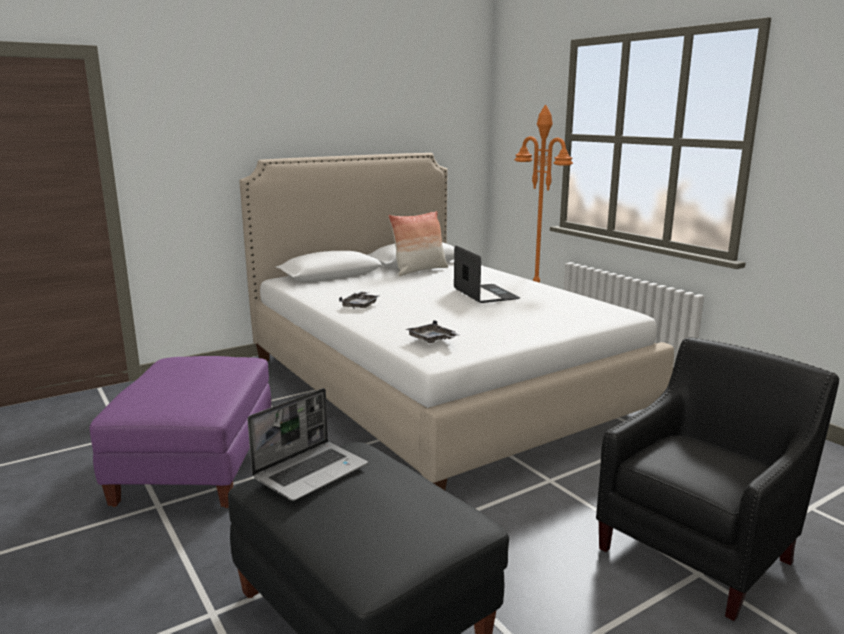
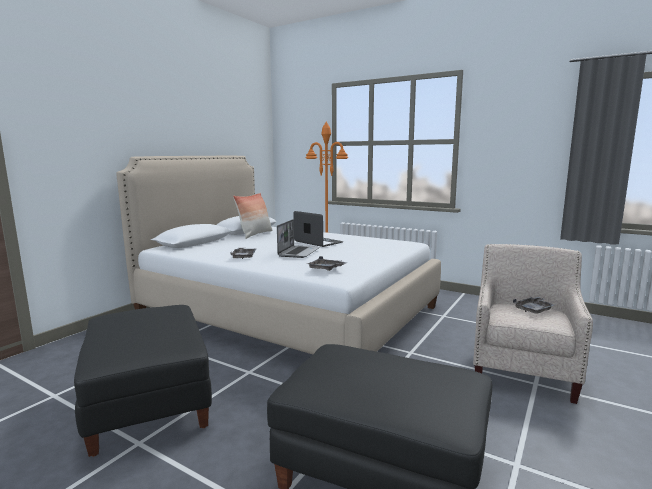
camera: 25 degrees left, 5 degrees down
purple ottoman [90,356,271,508] -> black ottoman [74,305,212,457]
laptop [247,388,368,501] -> laptop moved to [277,219,320,258]
black armchair [596,337,839,621] -> beige armchair [473,244,593,404]
none -> grey tray [513,297,555,314]

